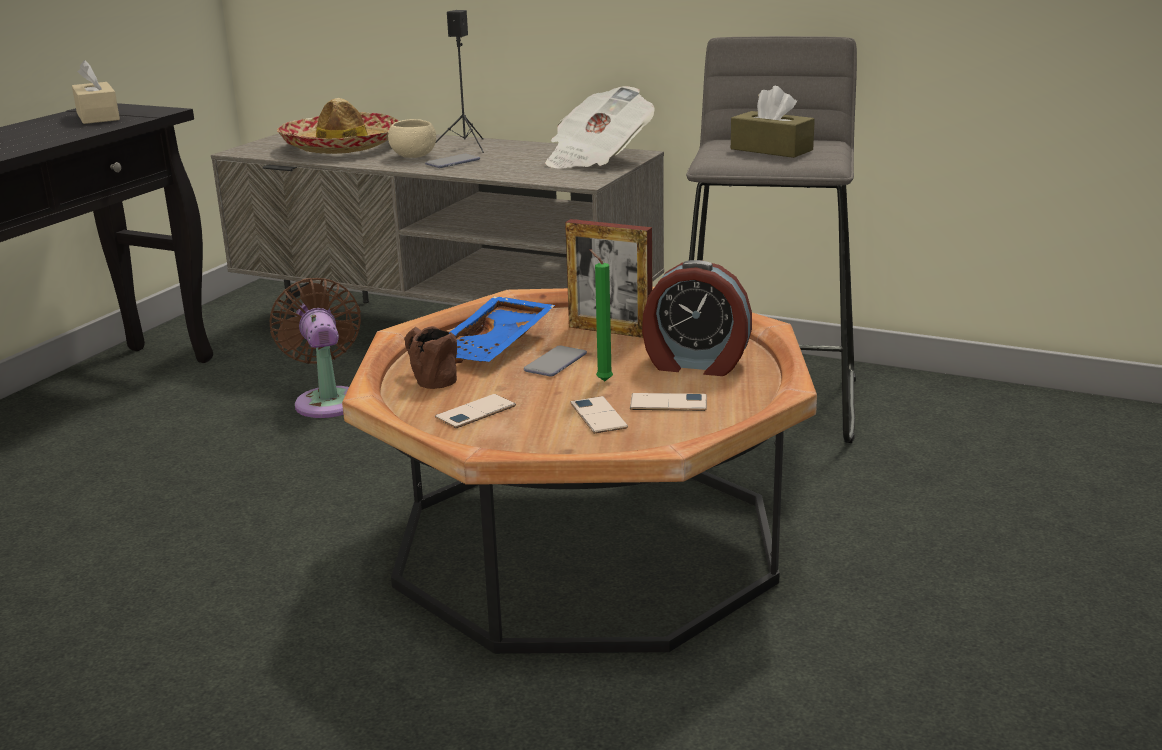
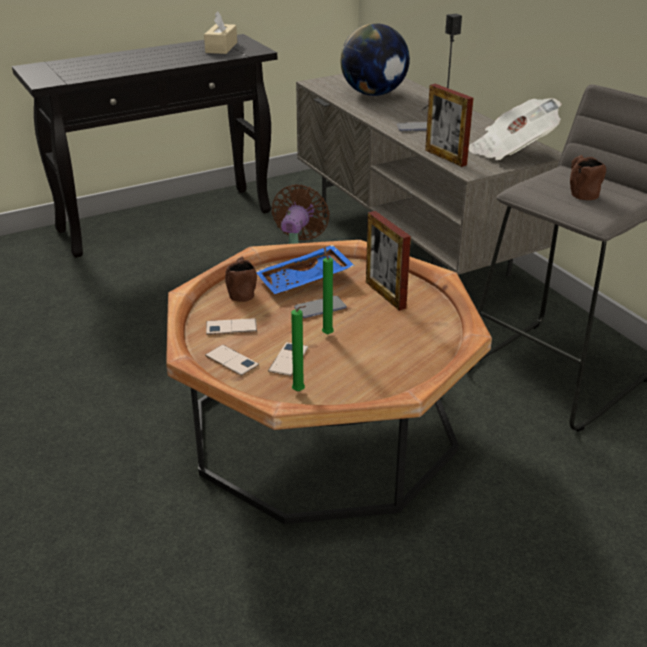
camera: 35 degrees right, 10 degrees up
hat [277,98,399,154] -> globe [340,23,410,96]
beige bowl [388,119,436,158] -> none
phone [630,393,707,411] -> phone moved to [205,345,259,376]
alarm clock [642,260,752,376] -> none
brown tissue box [731,86,815,158] -> brown mug [570,155,606,200]
none -> green candle [291,306,306,392]
none -> picture frame [425,84,473,167]

